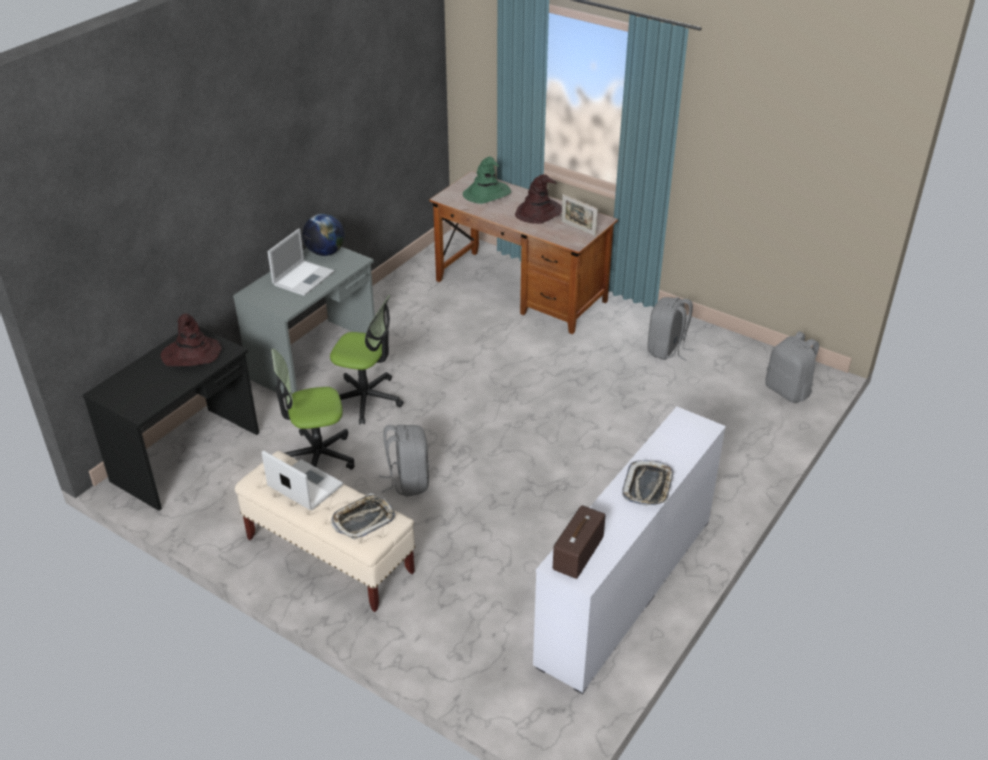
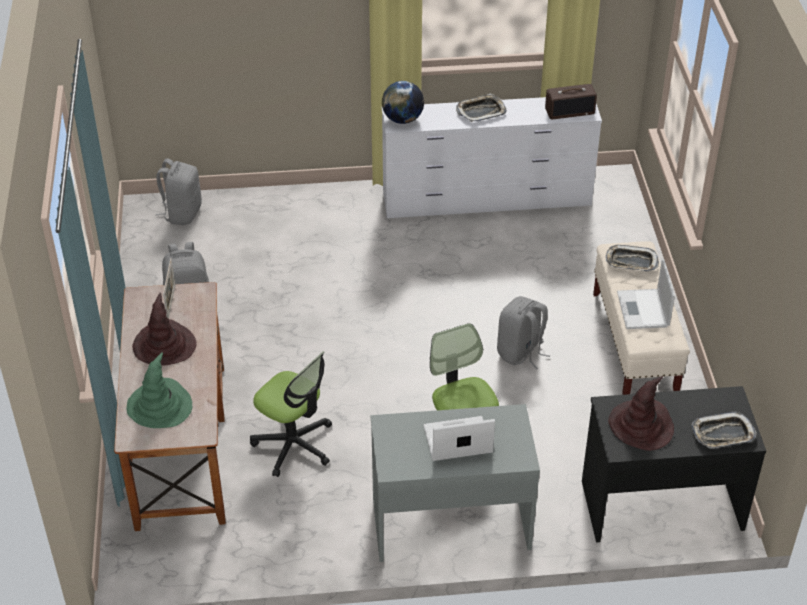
camera: 130 degrees left, 5 degrees up
office chair [271,349,354,470] -> office chair moved to [250,351,332,477]
globe [303,214,345,256] -> globe moved to [382,81,424,124]
none -> tray [692,412,757,449]

